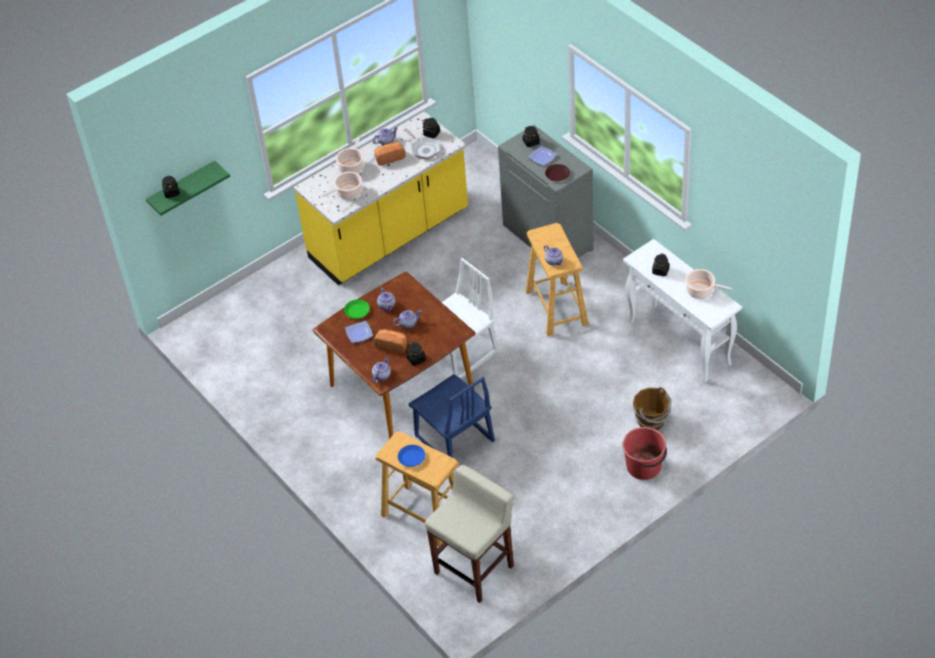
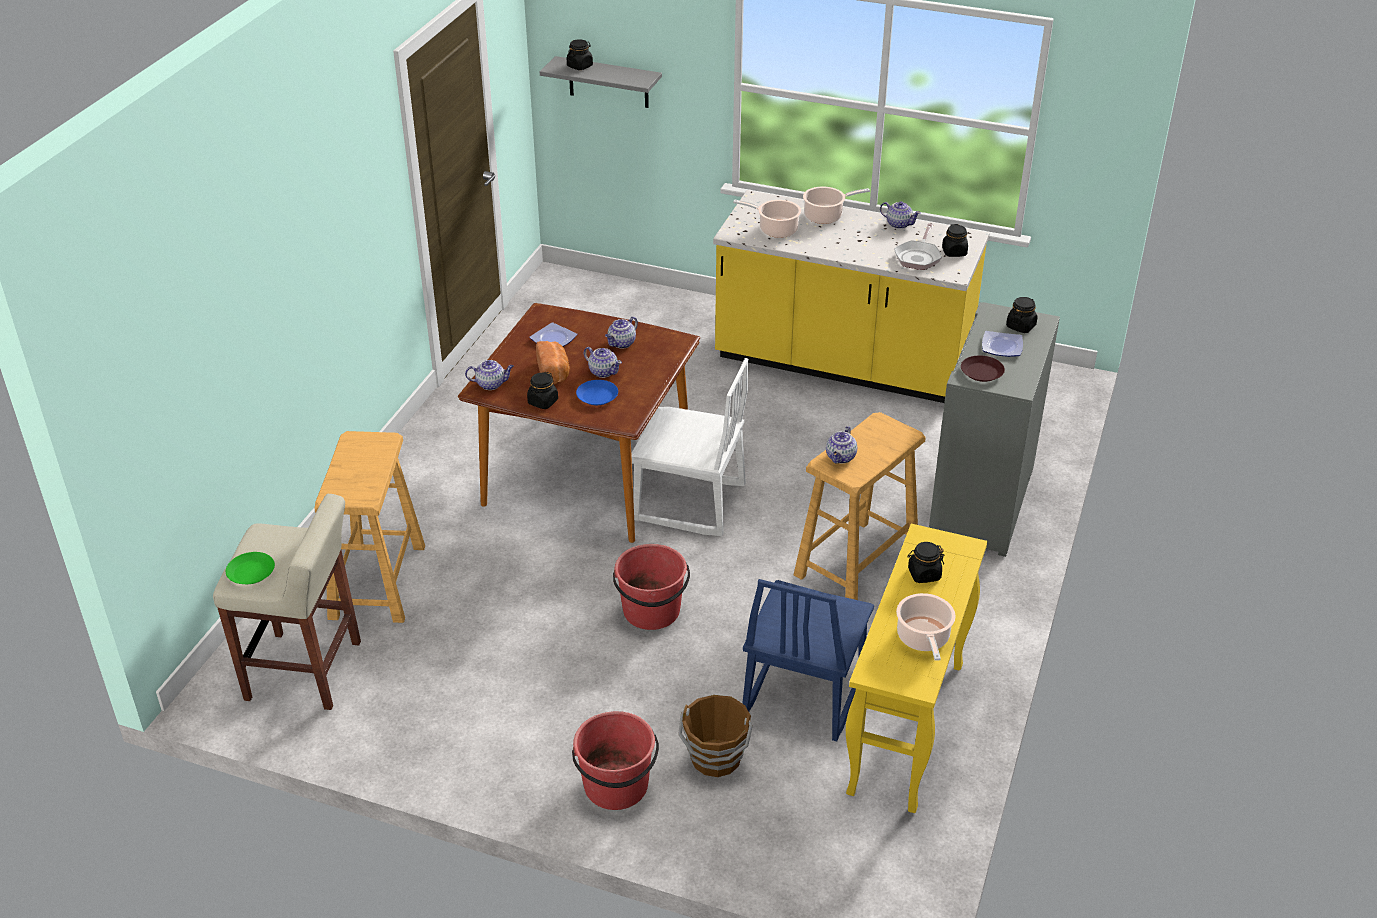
camera: 55 degrees right, 10 degrees down
green shelf [146,161,230,216] -> grey shelf [540,56,662,108]
green plate [344,299,370,319] -> green plate moved to [226,552,275,584]
bread [375,142,405,166] -> none
blue plate [398,445,425,467] -> blue plate moved to [576,380,618,405]
blue chair [408,374,495,458] -> blue chair moved to [742,579,874,741]
white console table [623,239,742,383] -> yellow console table [846,524,987,813]
none -> red bucket [613,544,690,630]

